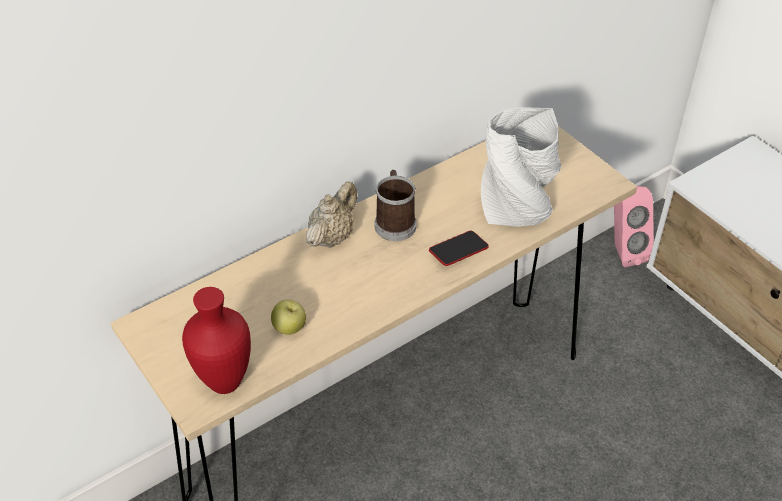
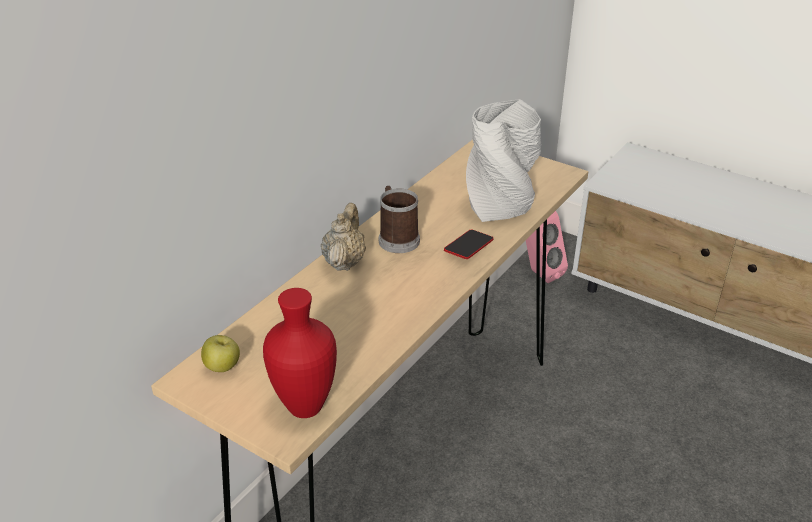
camera: 20 degrees left, 10 degrees down
apple [271,300,306,335] -> apple moved to [201,335,240,372]

